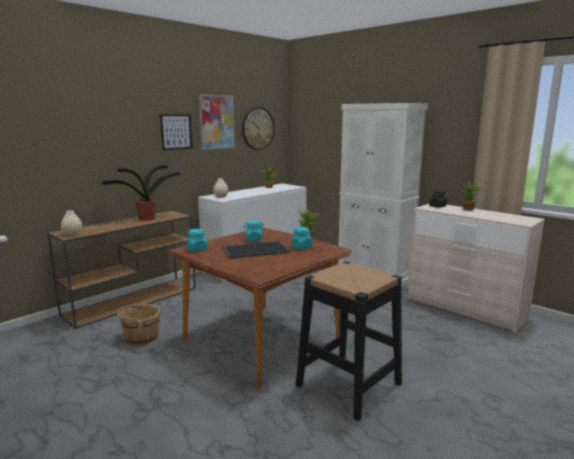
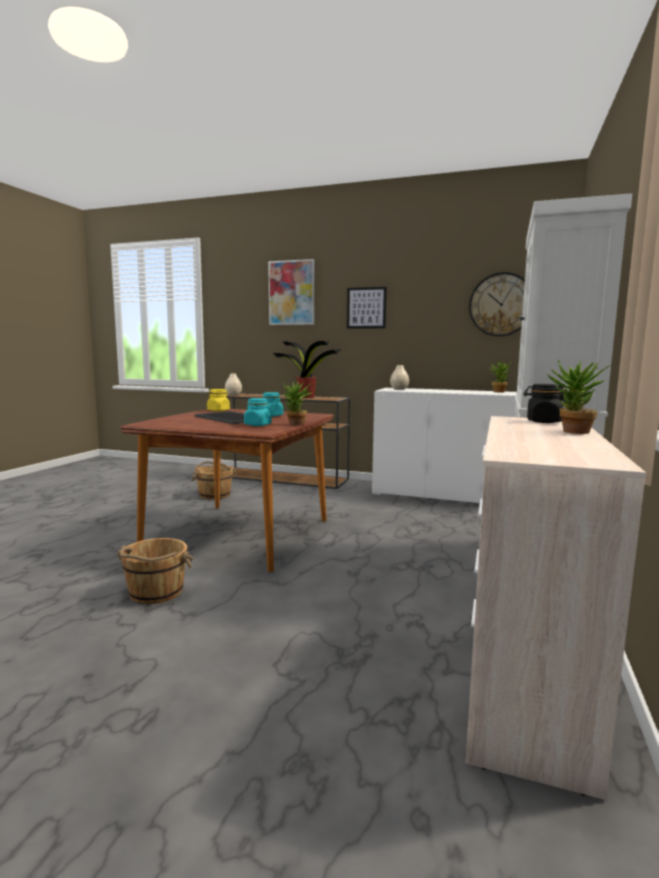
camera: 65 degrees right, 5 degrees down
turquoise jar [186,229,208,252] -> yellow jar [207,389,230,411]
picture [198,94,235,150] -> picture moved to [268,259,315,325]
black stool [296,261,402,421] -> brown bucket [117,538,193,604]

